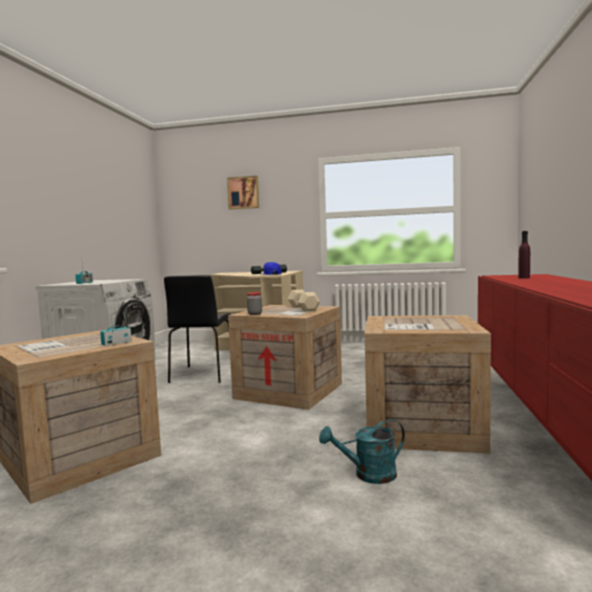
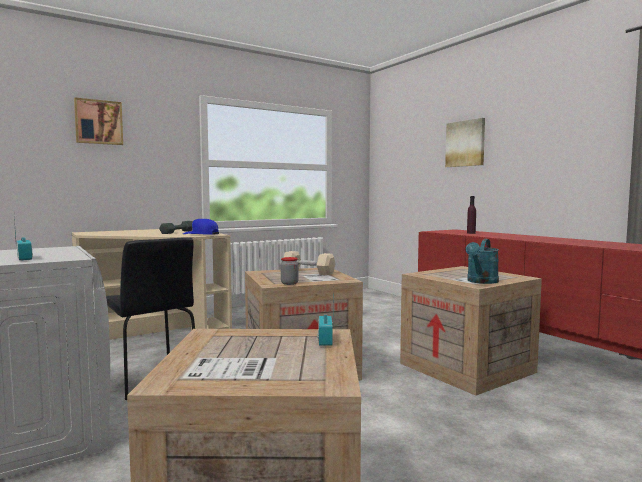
camera: 45 degrees left, 0 degrees up
turquoise watering can [319,419,405,484] -> turquoise watering can moved to [466,239,499,284]
none -> picture [445,118,485,167]

